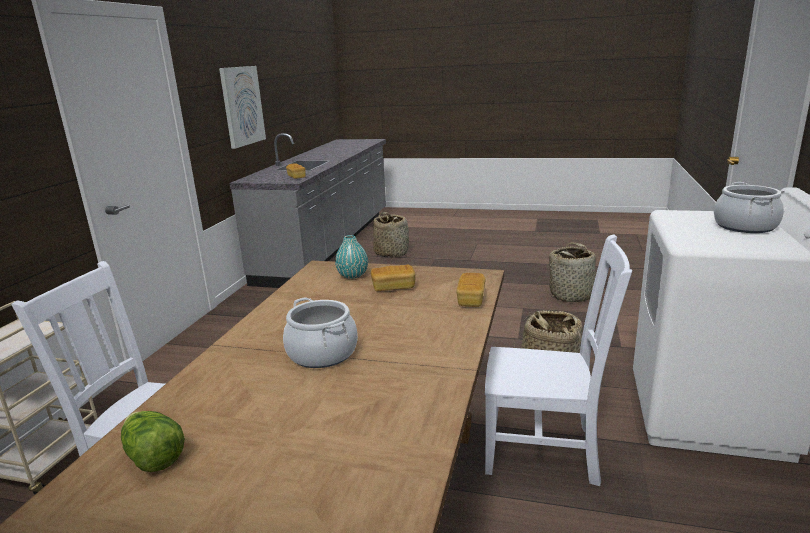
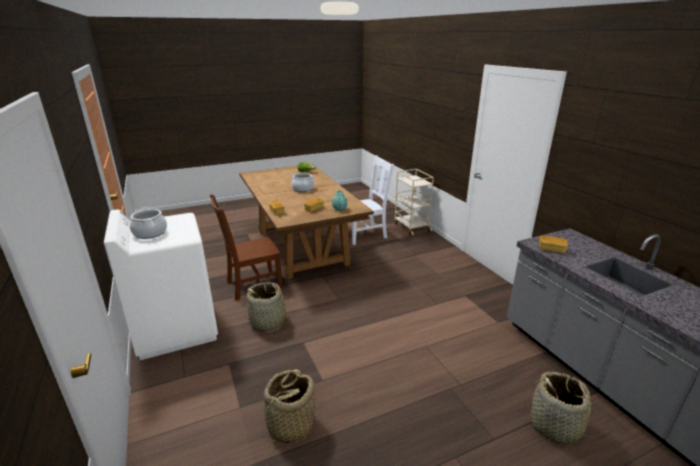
camera: 140 degrees right, 5 degrees up
picture [219,66,266,149] -> none
white chair [485,234,632,486] -> brown chair [210,194,283,300]

